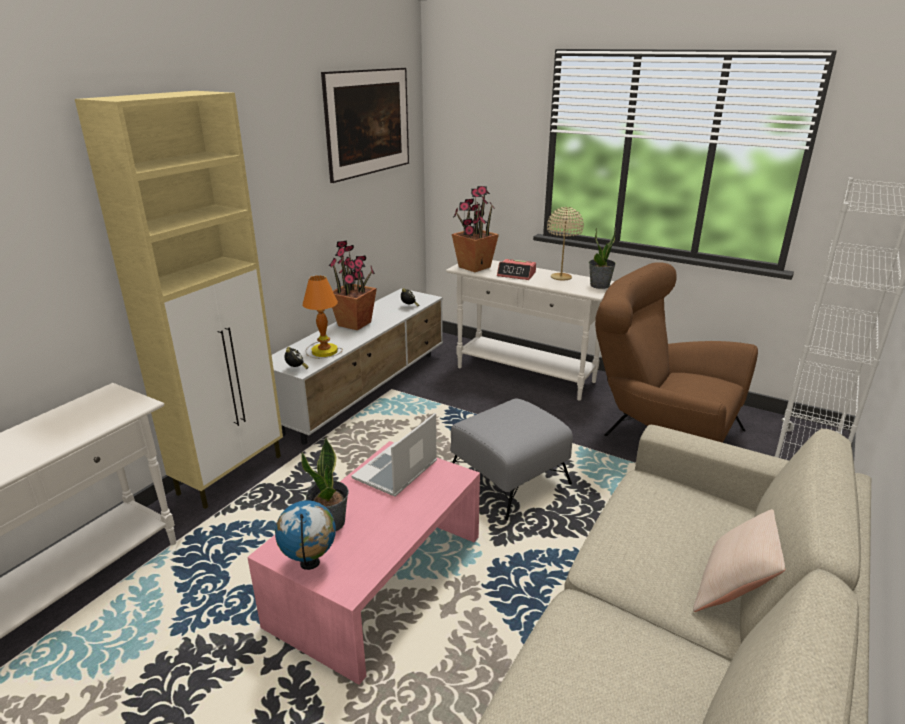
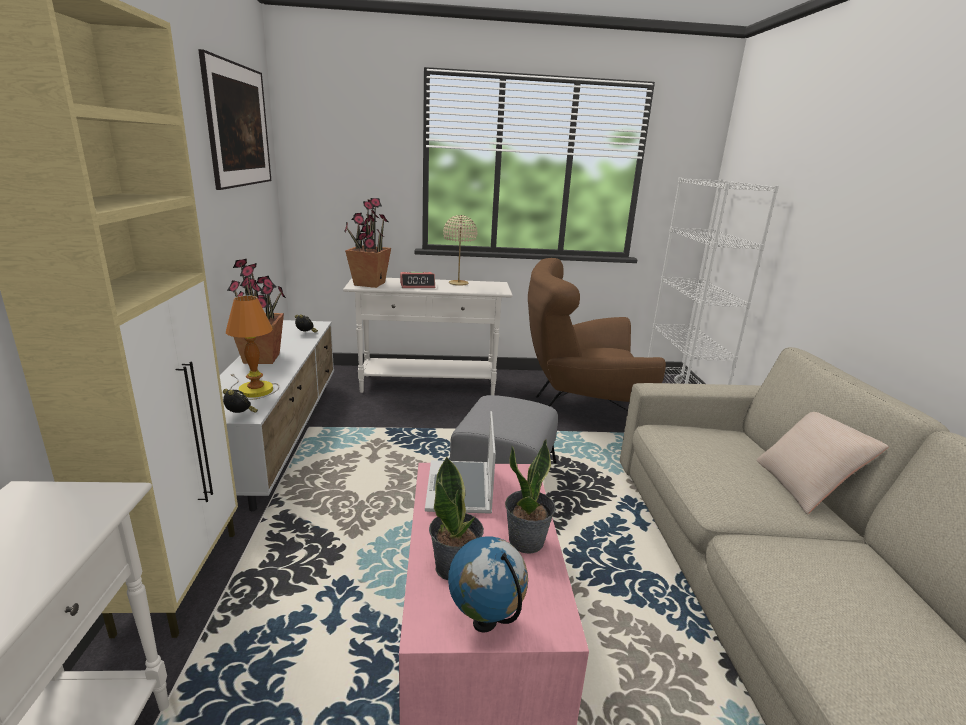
camera: 35 degrees left, 5 degrees down
potted plant [589,228,616,289] -> potted plant moved to [505,439,556,554]

